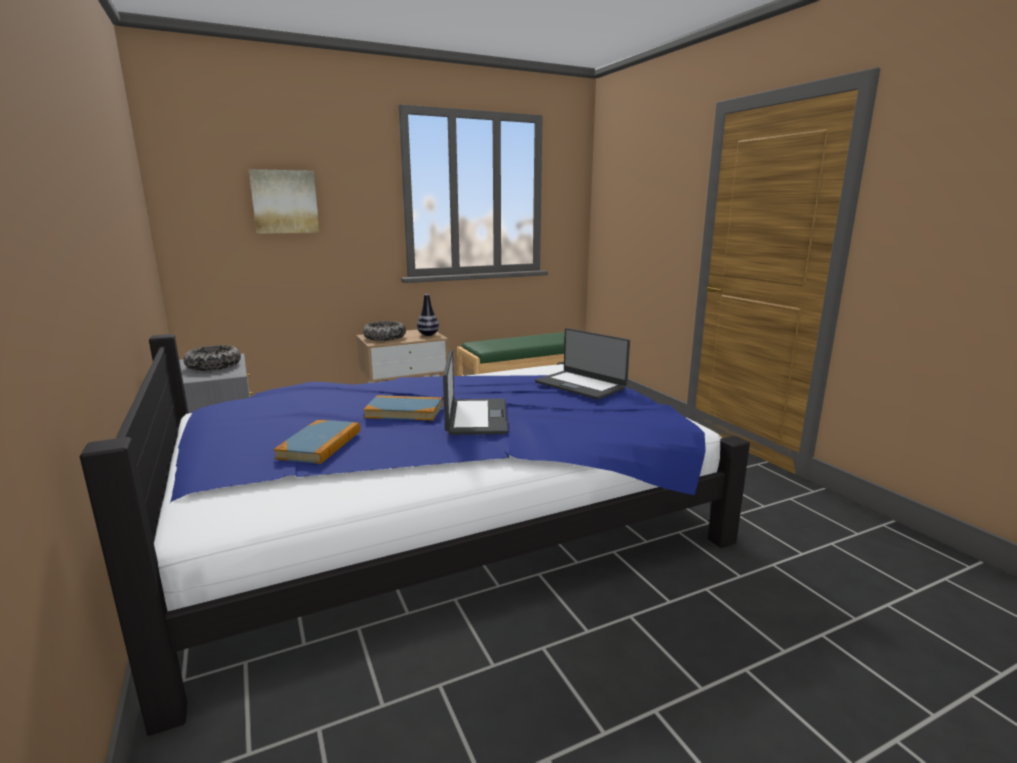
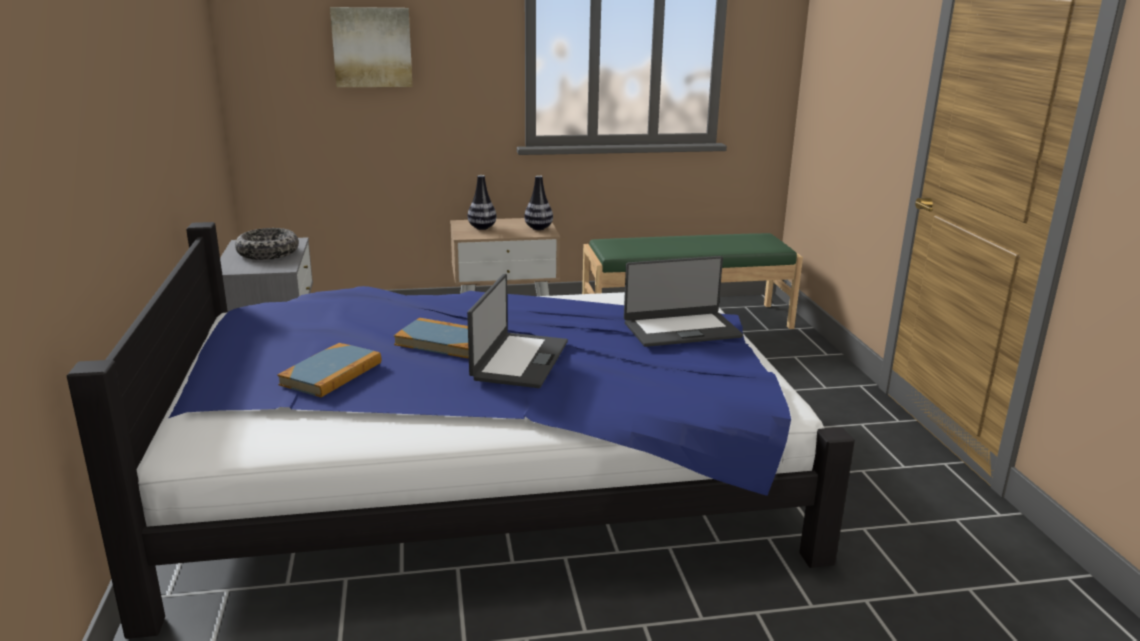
camera: 15 degrees right, 5 degrees up
bowl [363,321,406,341] -> vase [468,175,497,230]
laptop [535,328,630,400] -> laptop turned 75 degrees counterclockwise [624,256,743,347]

